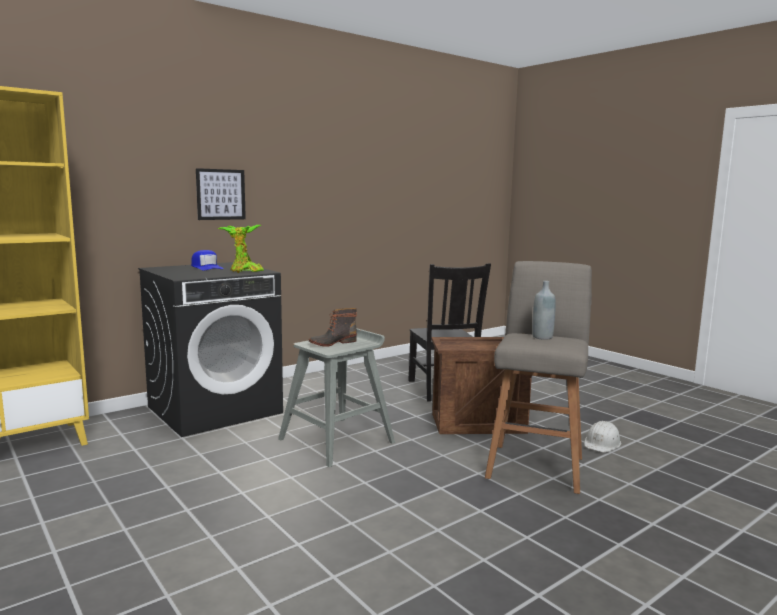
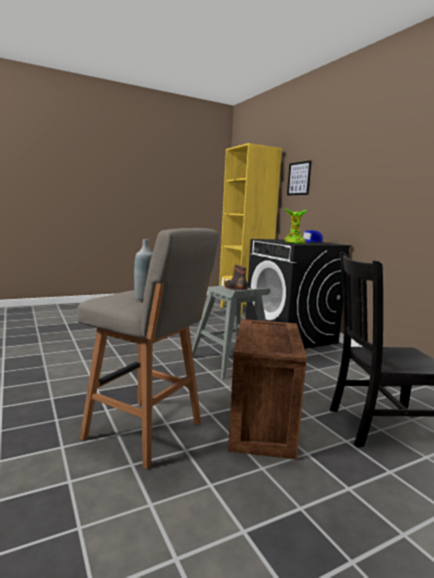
camera: 100 degrees right, 0 degrees up
picture [196,168,246,220] -> picture moved to [287,160,312,196]
white hard hat [584,421,621,452] -> none

